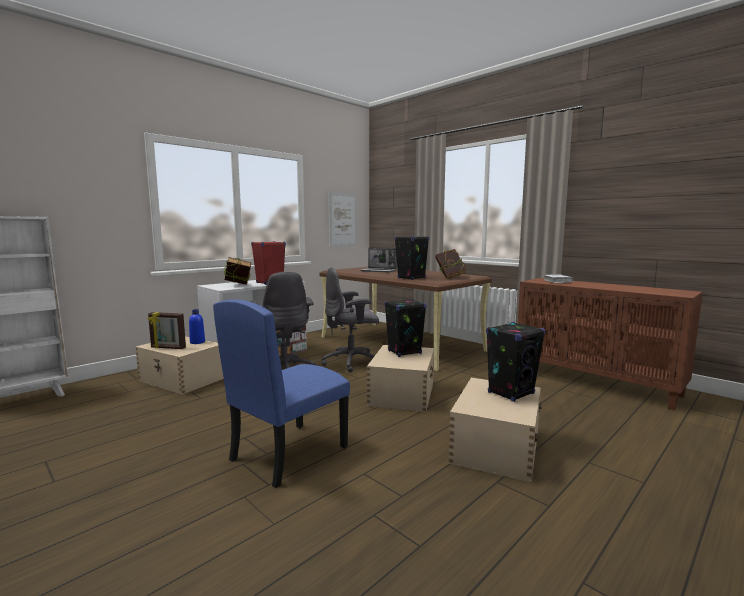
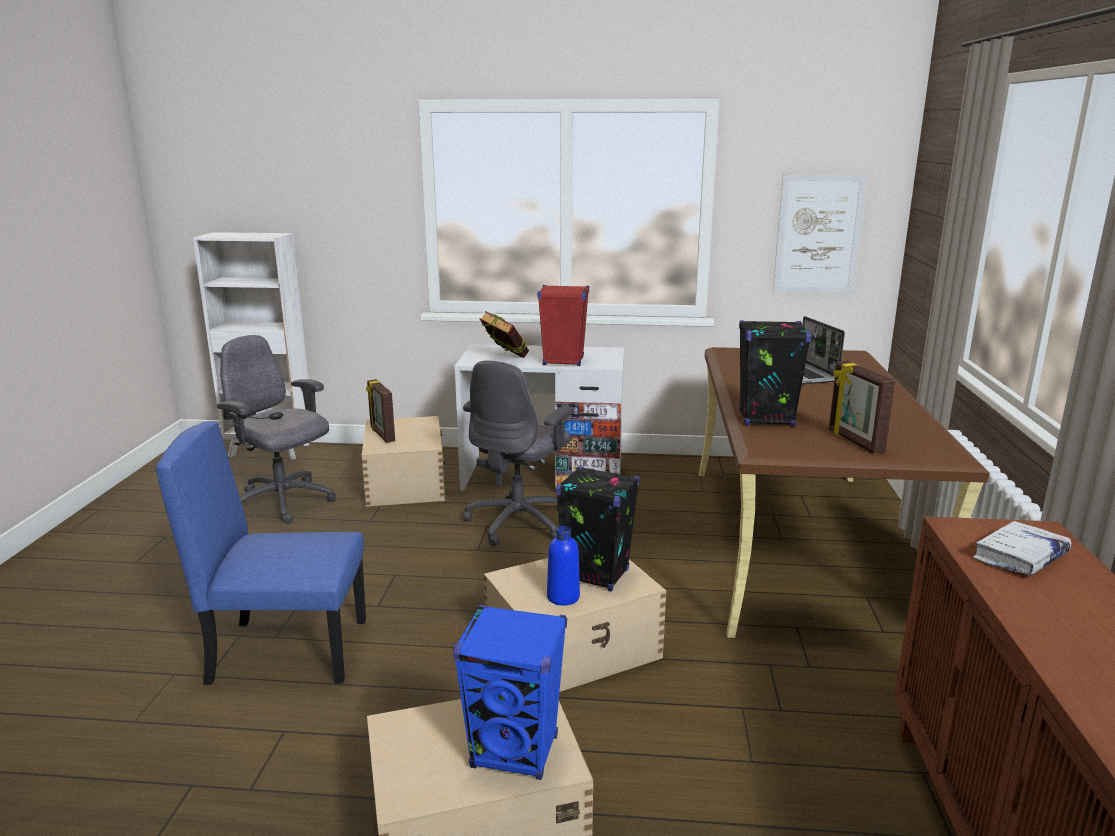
camera: 50 degrees right, 10 degrees up
blue bottle [189,309,205,344] -> blue bottle moved to [547,526,580,605]
grey office chair [322,267,379,372] -> grey office chair moved to [217,335,336,524]
book [435,249,466,279] -> picture frame [829,361,895,454]
black speaker [486,322,545,402] -> blue speaker [453,604,567,780]

